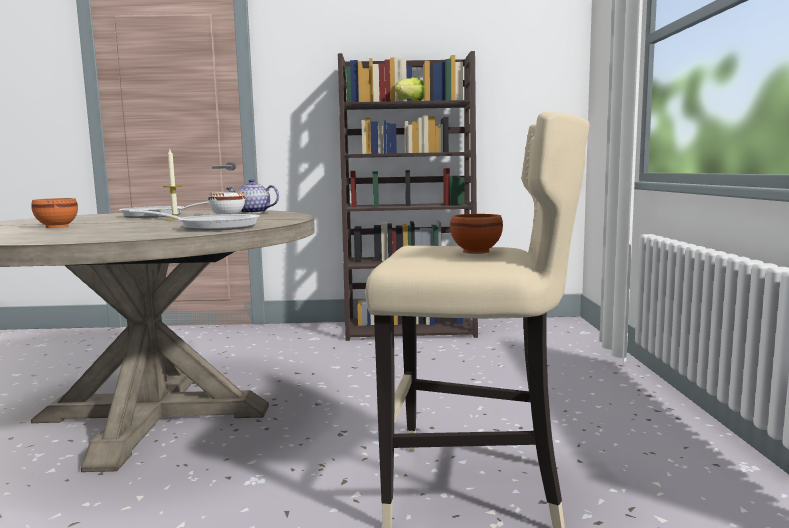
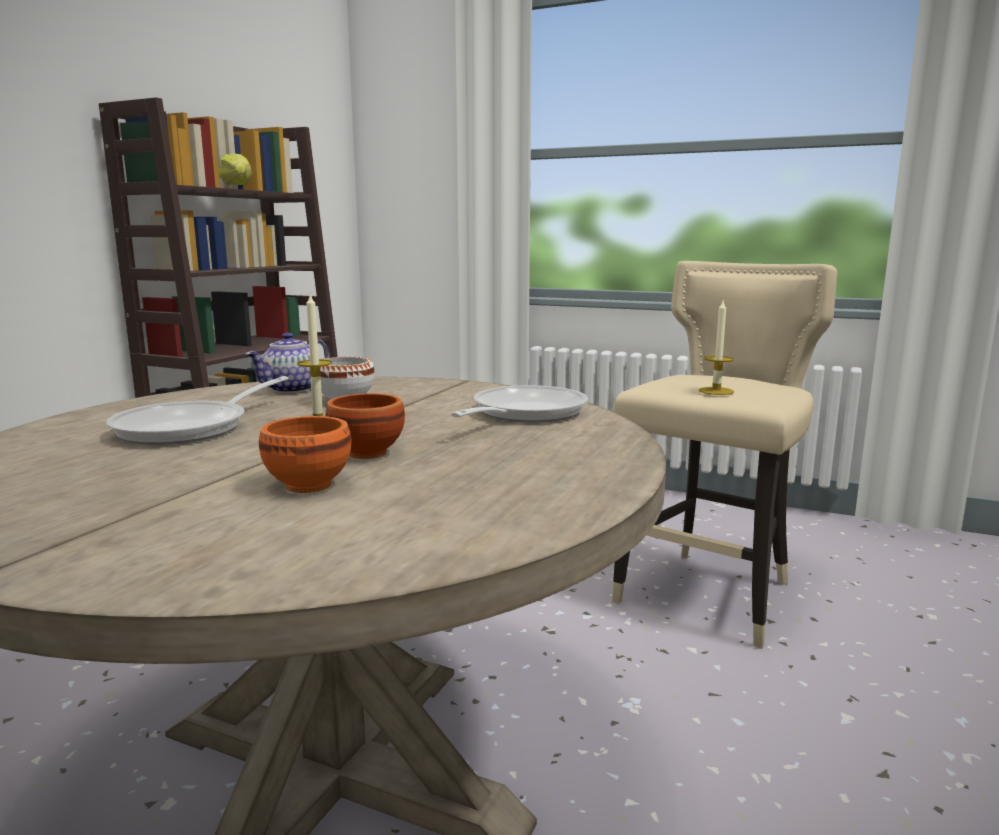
camera: 65 degrees left, 5 degrees up
brown bowl [450,214,503,254] -> brown bowl moved to [326,393,405,459]
none -> candle [699,301,734,395]

